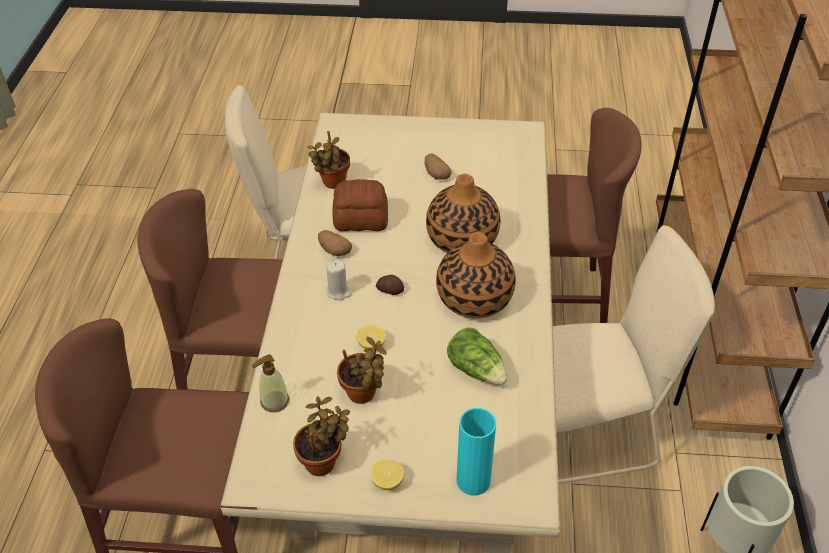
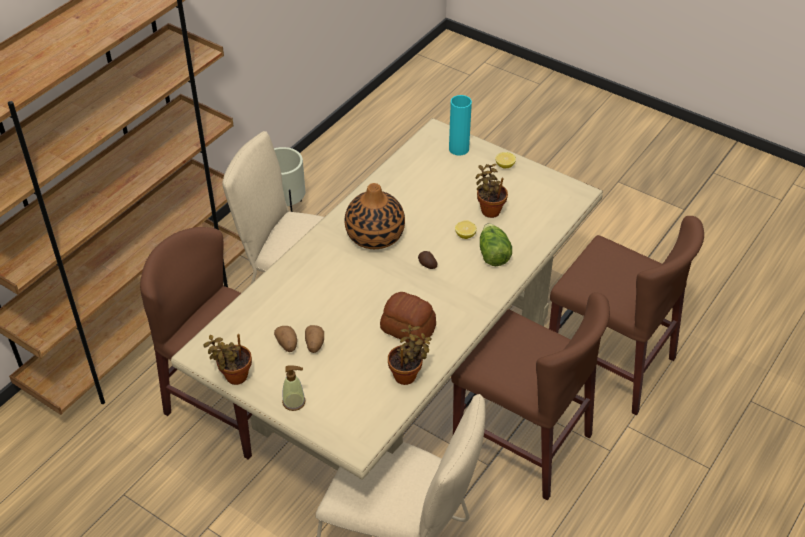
camera: 150 degrees left, 0 degrees up
soap dispenser [252,354,289,412] -> soap dispenser moved to [282,365,306,411]
potted plant [293,396,350,476] -> potted plant moved to [203,334,252,385]
potato [318,230,352,256] -> potato moved to [274,326,297,352]
beige candle [326,259,351,301] -> none
vase [426,174,500,253] -> none
lettuce [447,328,508,385] -> lettuce moved to [480,223,512,266]

